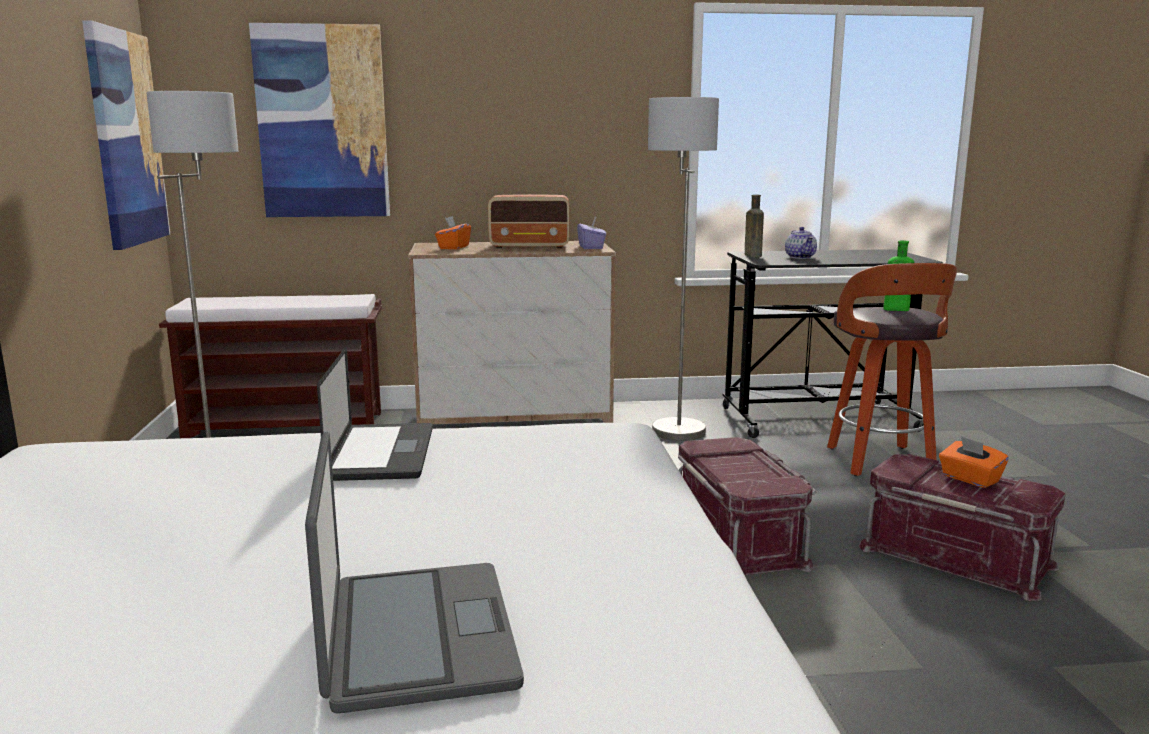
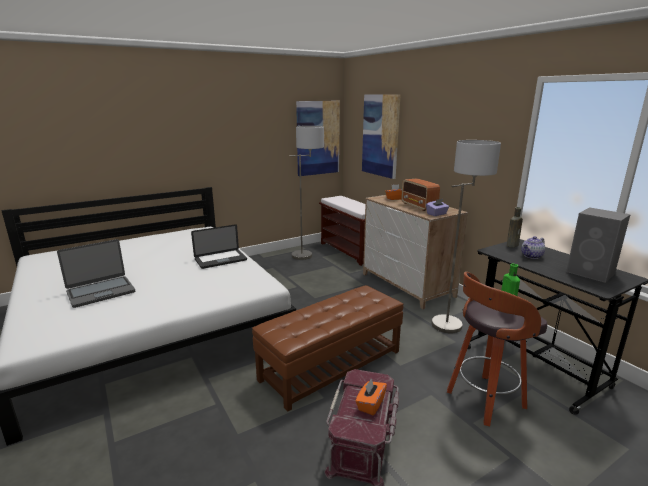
camera: 65 degrees right, 5 degrees up
red storage box [678,437,816,575] -> brown ottoman [252,285,403,412]
none -> grey speaker [566,207,631,283]

